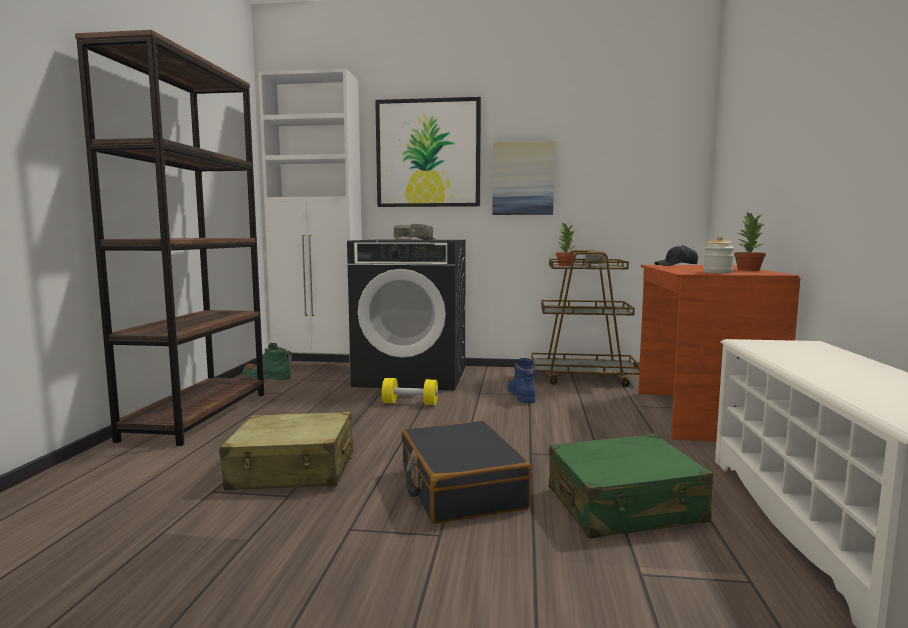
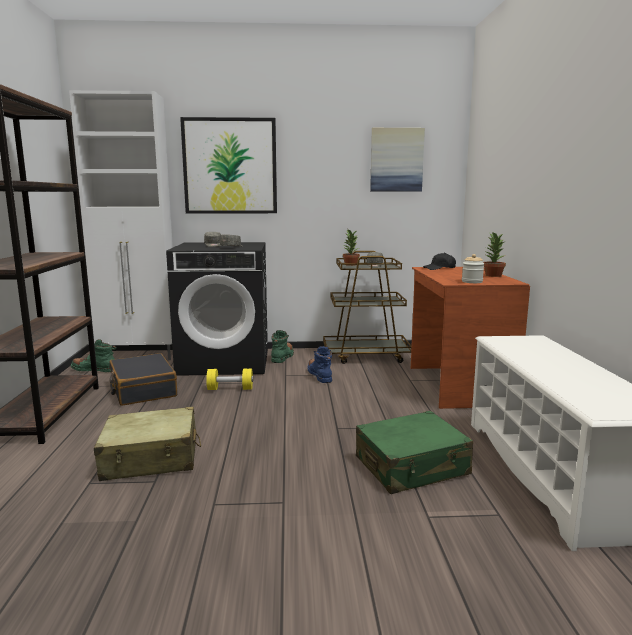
camera: 10 degrees left, 5 degrees up
black suitcase [402,421,532,524] -> black suitcase moved to [109,353,177,406]
picture [492,141,555,215] -> picture moved to [370,128,425,192]
none -> green boot [271,330,294,363]

